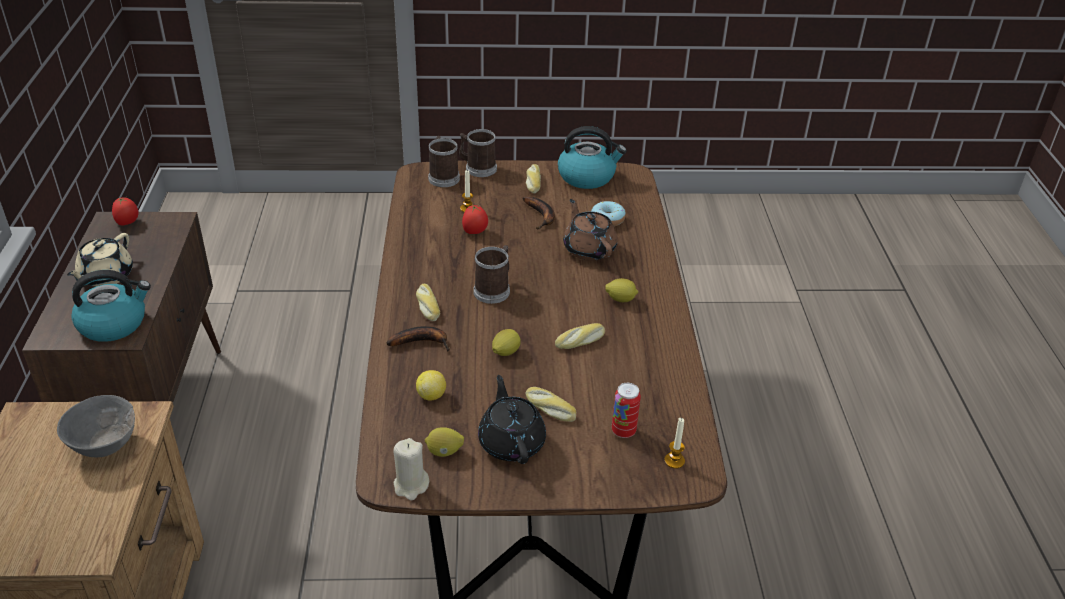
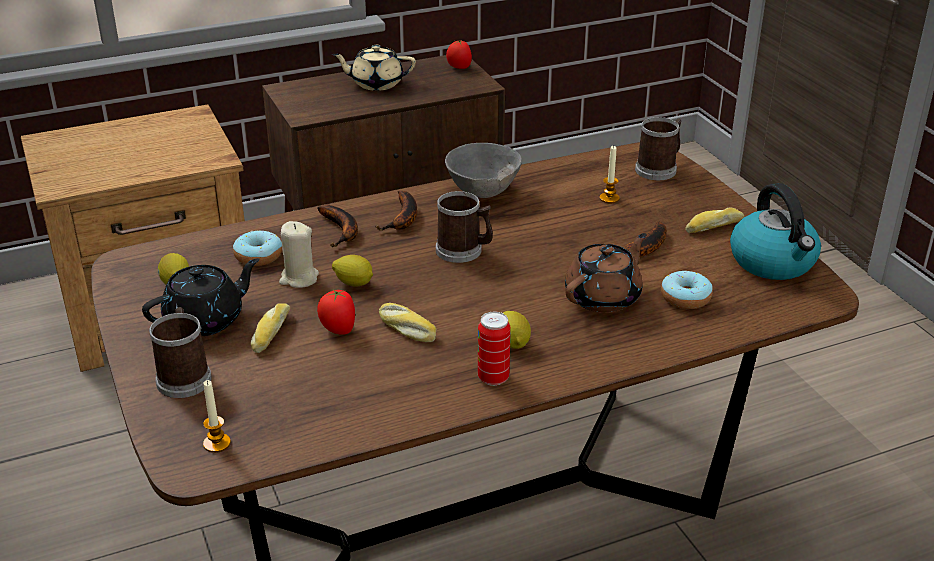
camera: 70 degrees right, 5 degrees down
grey bowl [57,395,135,457] -> grey bowl moved to [445,143,522,198]
kettle [71,270,151,342] -> none
beige candle [393,438,429,500] -> beige candle moved to [279,221,319,288]
bread [416,284,440,321] -> banana [376,191,417,231]
lemon [416,370,446,401] -> donut [233,230,282,266]
mug [459,129,497,177] -> mug moved to [149,307,212,398]
tomato [462,205,488,234] -> tomato moved to [317,289,355,335]
can [612,383,641,438] -> can moved to [478,312,511,386]

